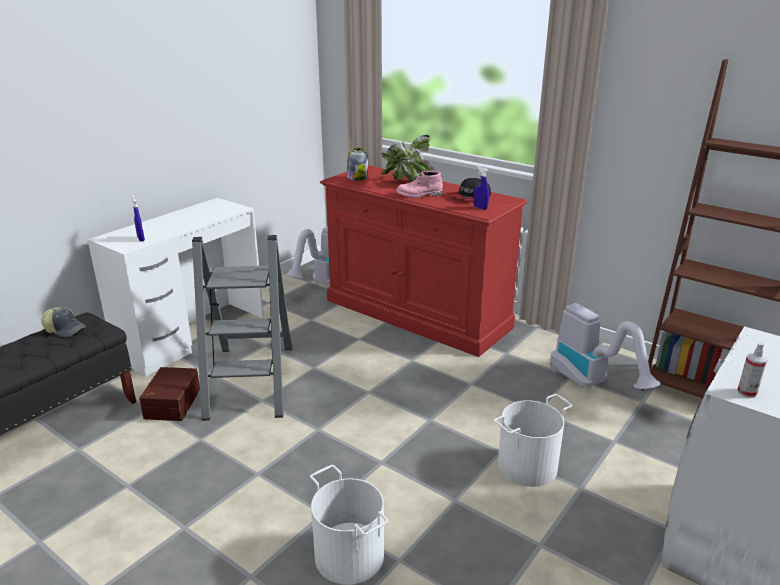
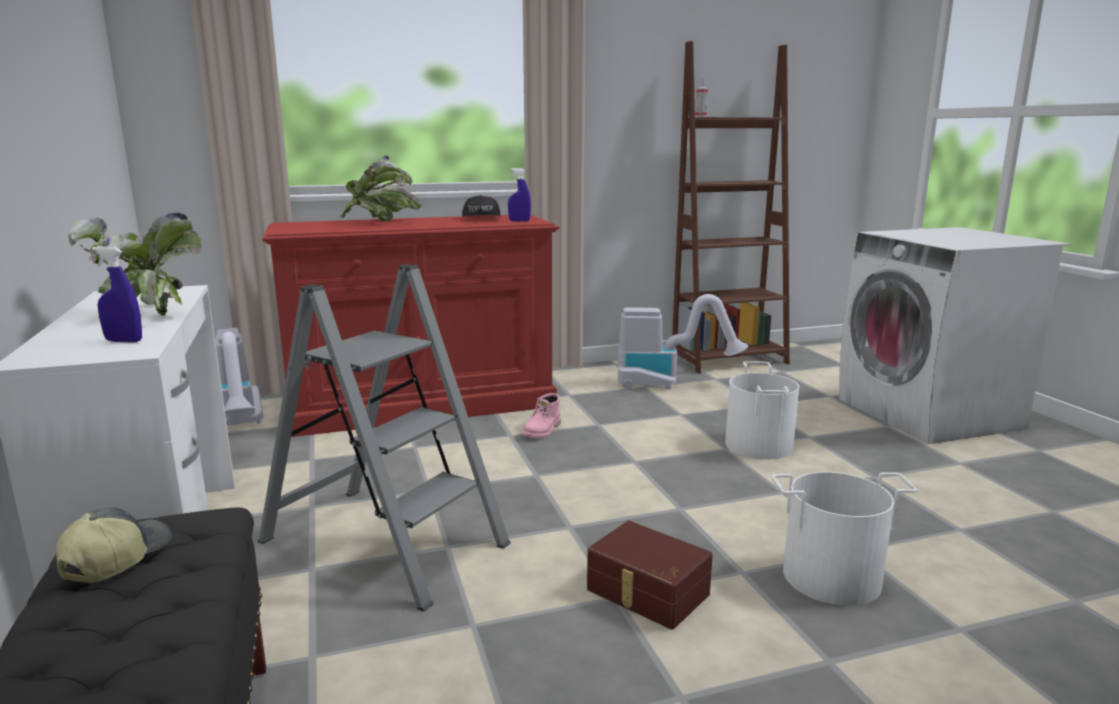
camera: 55 degrees left, 10 degrees down
cap [41,307,86,338] -> cap turned 45 degrees counterclockwise [56,507,172,583]
brown storage box [139,367,200,421] -> brown storage box moved to [587,521,713,630]
jar [347,148,368,181] -> none
pink boot [396,171,443,198] -> pink boot moved to [521,393,561,438]
spray bottle [737,342,768,398] -> spray bottle moved to [695,78,708,117]
none -> potted plant [68,212,202,316]

